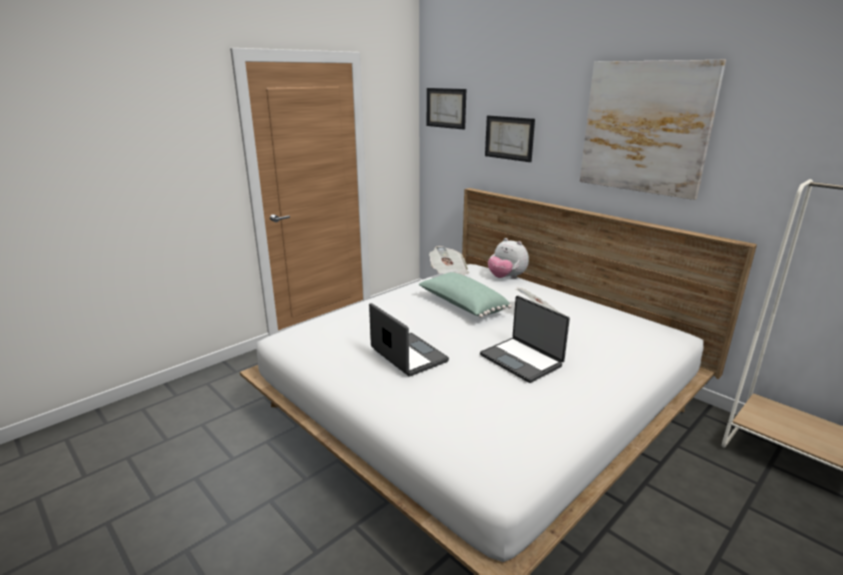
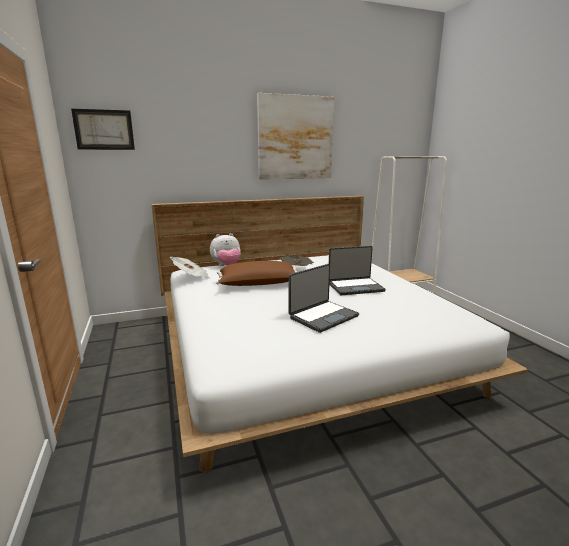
camera: 65 degrees left, 5 degrees down
laptop [369,303,449,377] -> laptop turned 150 degrees clockwise [289,264,359,333]
green pillow [419,272,512,318] -> brown pillow [216,261,297,286]
picture [485,115,535,162] -> none

